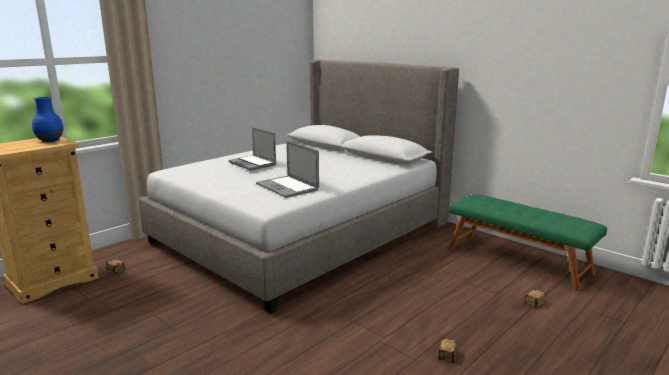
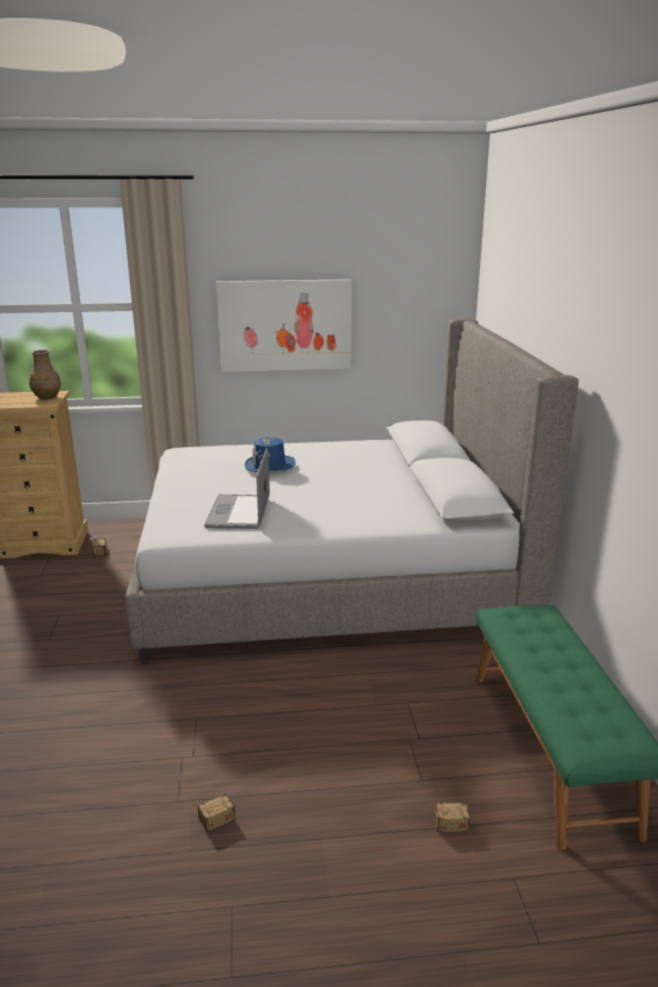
camera: 40 degrees right, 5 degrees up
blue vase [32,97,64,142] -> brown vase [29,350,61,399]
laptop [229,127,277,171] -> blue hat [245,436,296,472]
none -> picture [216,279,352,372]

